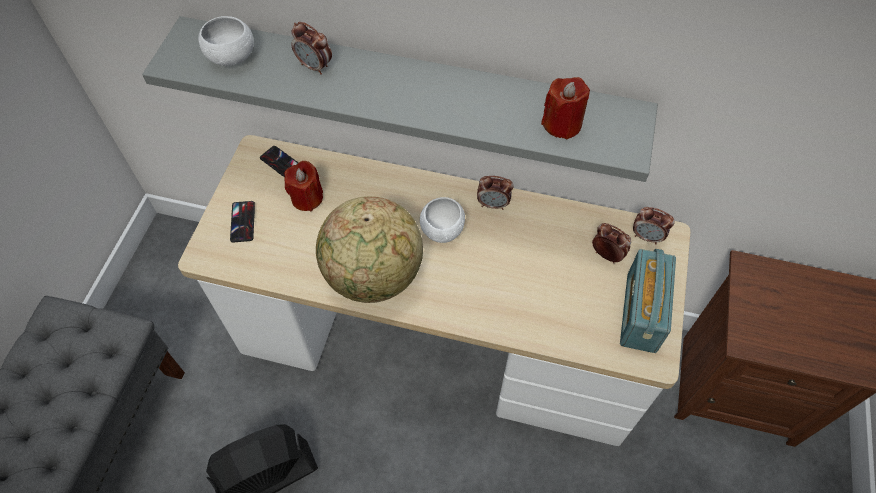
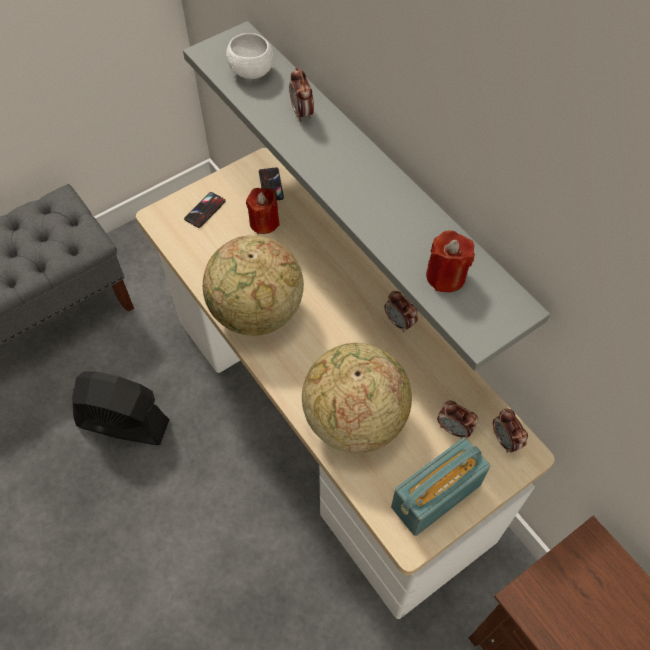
camera: 40 degrees right, 0 degrees up
white bowl [420,197,465,243] -> none
alarm clock [592,223,631,264] -> alarm clock turned 135 degrees clockwise [437,400,478,439]
none -> globe [302,343,412,453]

